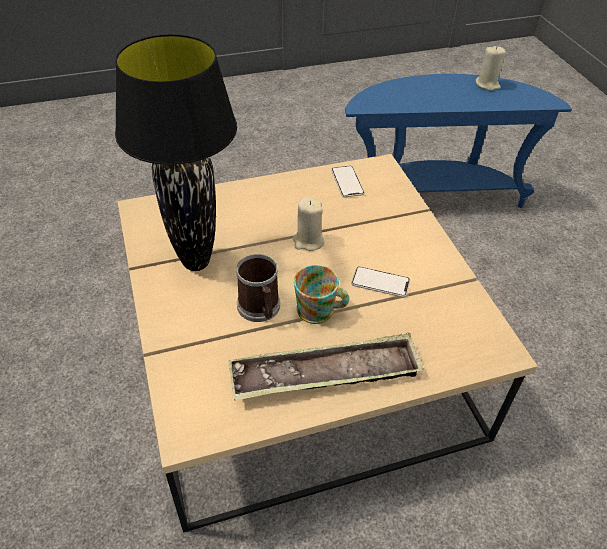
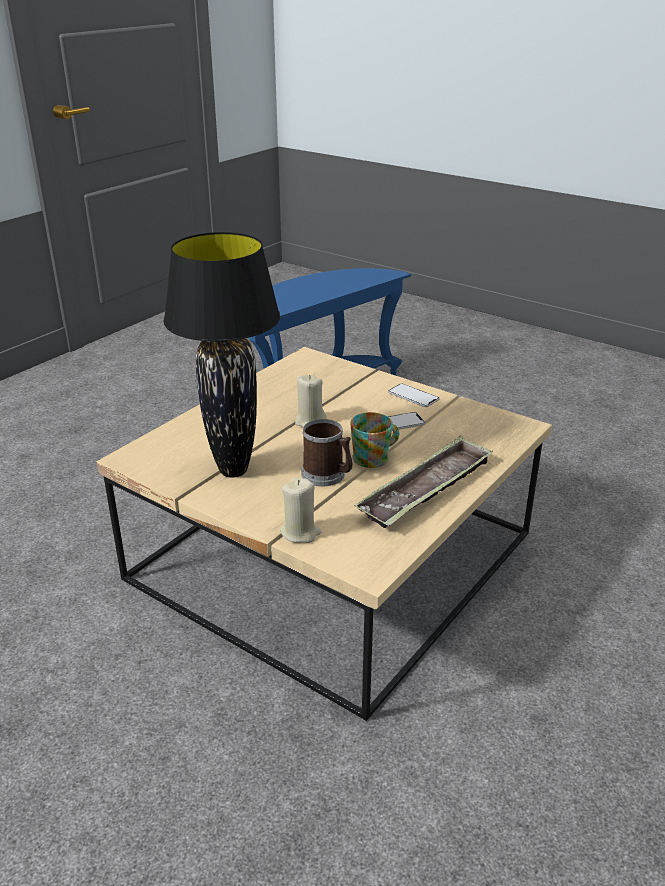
camera: 35 degrees left, 15 degrees down
phone [331,166,365,197] -> phone moved to [388,383,440,407]
beige candle [476,46,506,91] -> beige candle moved to [280,478,322,543]

